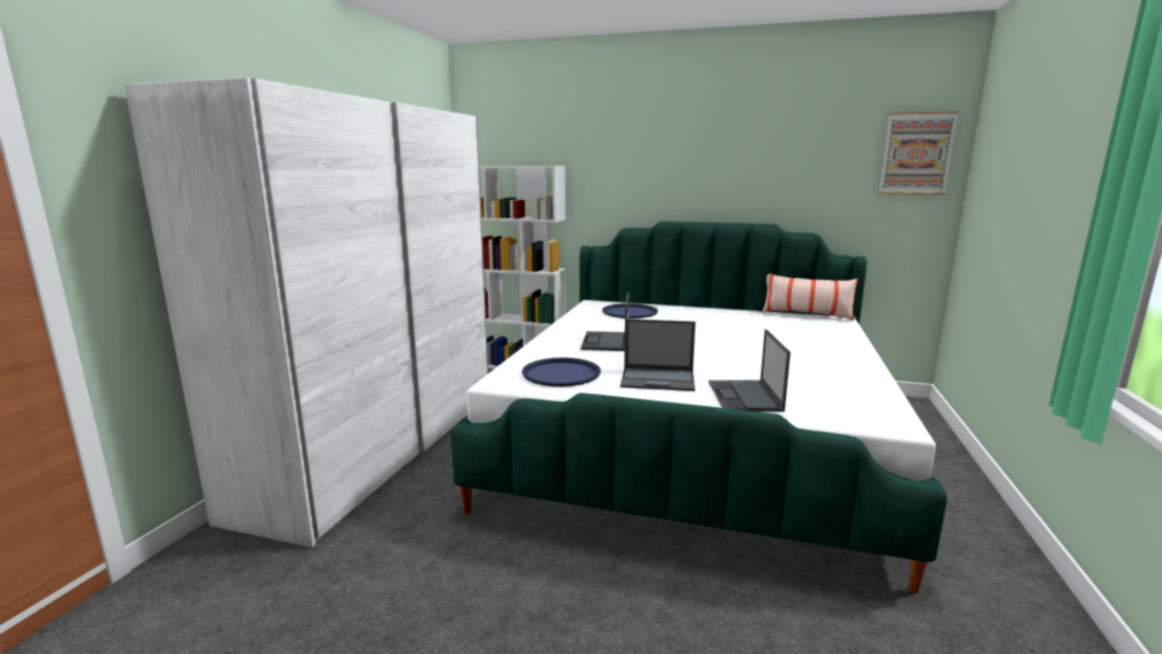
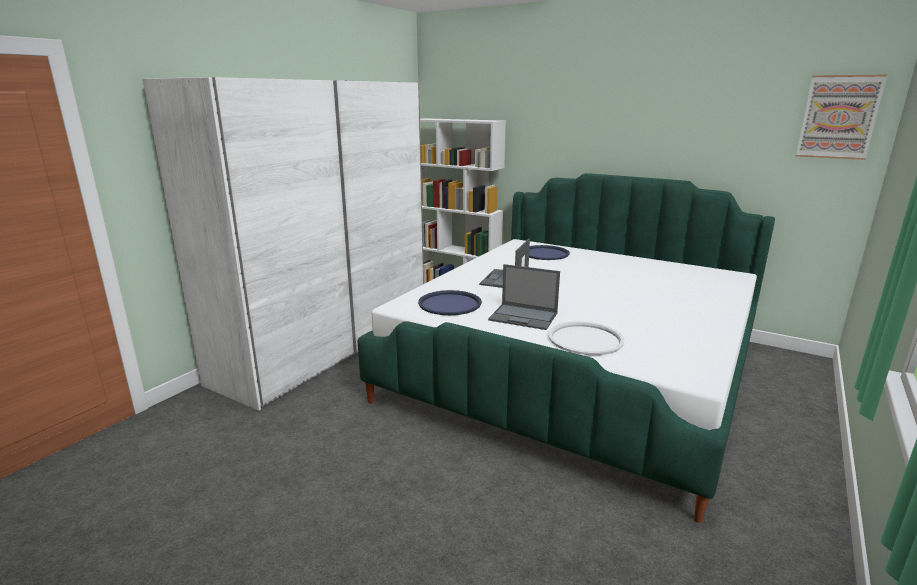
camera: 15 degrees right, 5 degrees up
laptop [709,329,791,412] -> white tray [548,322,624,355]
pillow [762,273,858,321] -> none

